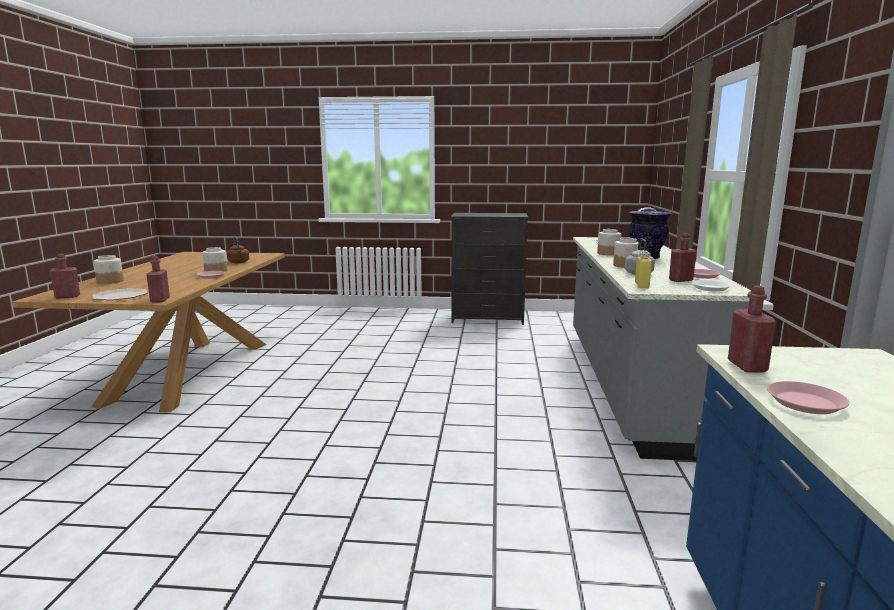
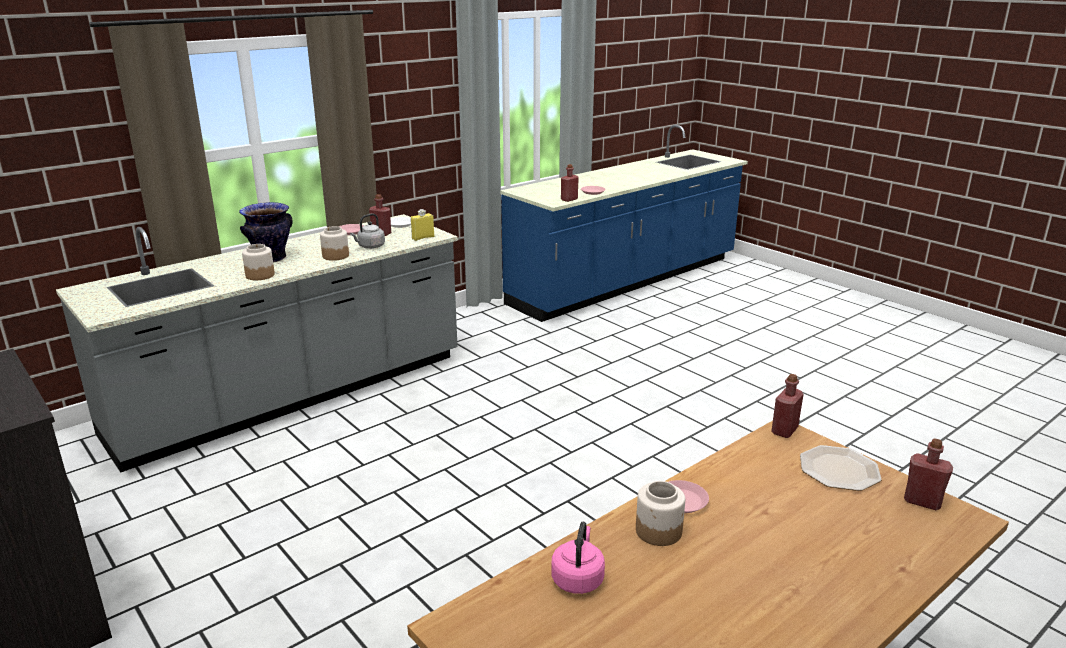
camera: 135 degrees left, 10 degrees up
jar [94,255,124,284] -> none
brown kettle [227,237,249,263] -> pink kettle [551,522,605,594]

